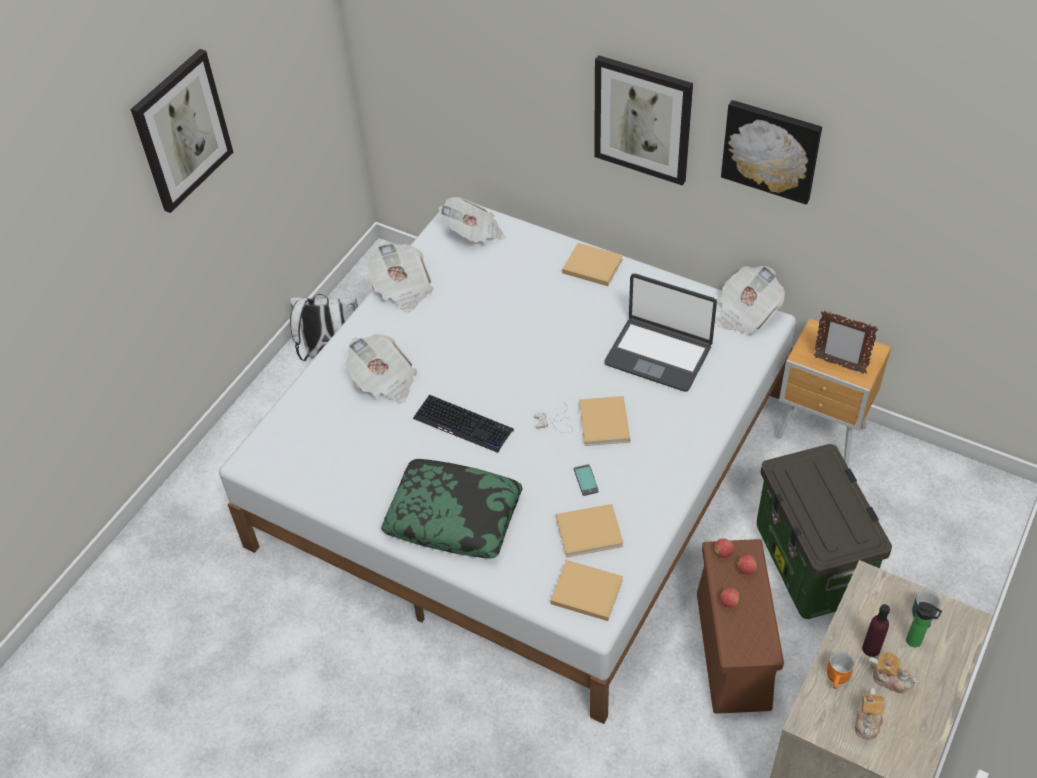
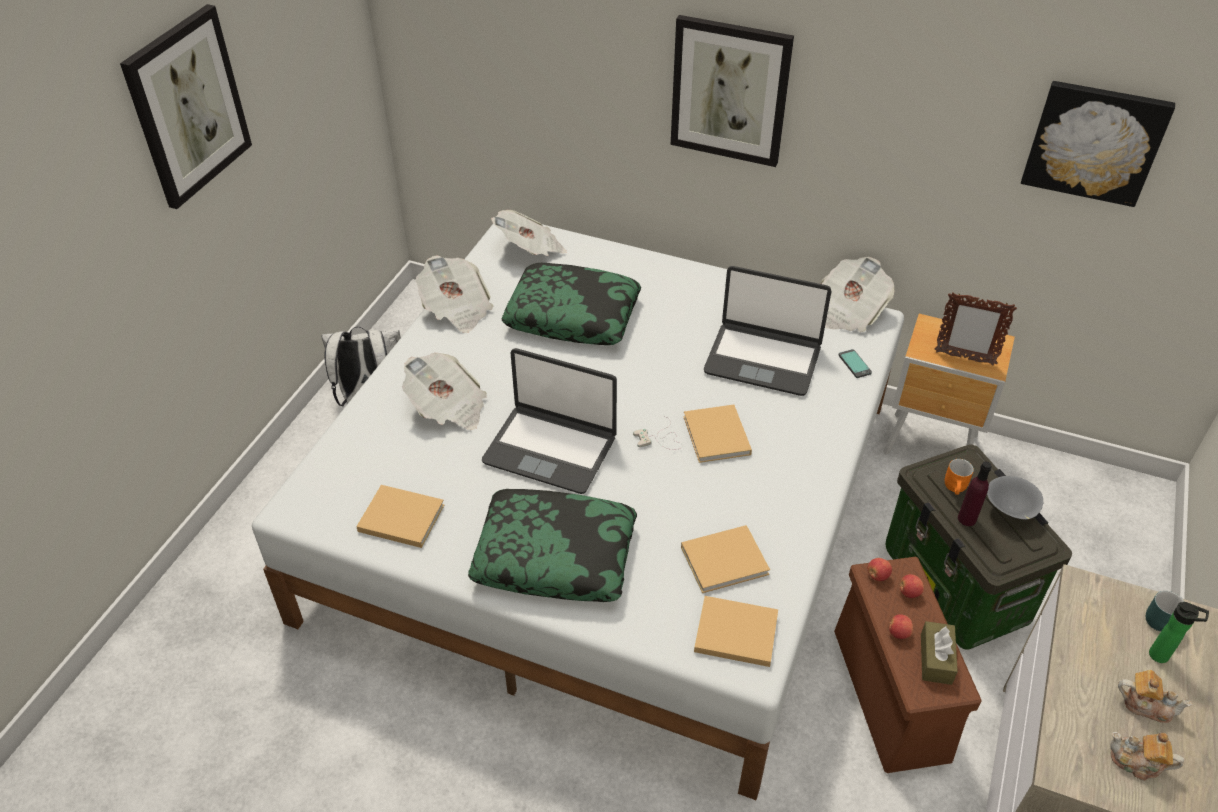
camera: 10 degrees left, 5 degrees down
keyboard [413,395,514,453] -> laptop [482,348,617,494]
beige book [562,243,623,286] -> beige book moved to [356,485,444,548]
phone [574,464,599,496] -> phone moved to [838,349,872,378]
picture [721,100,822,205] -> picture moved to [1021,81,1175,207]
orange mug [827,651,855,689] -> orange mug moved to [945,459,974,495]
teapot [855,688,885,740] -> teapot turned 105 degrees clockwise [1110,732,1184,781]
purple bottle [862,604,890,657] -> purple bottle moved to [958,461,992,526]
none -> pillow [502,263,641,345]
none -> brown tissue box [921,621,958,685]
none -> grey bowl [987,476,1043,520]

